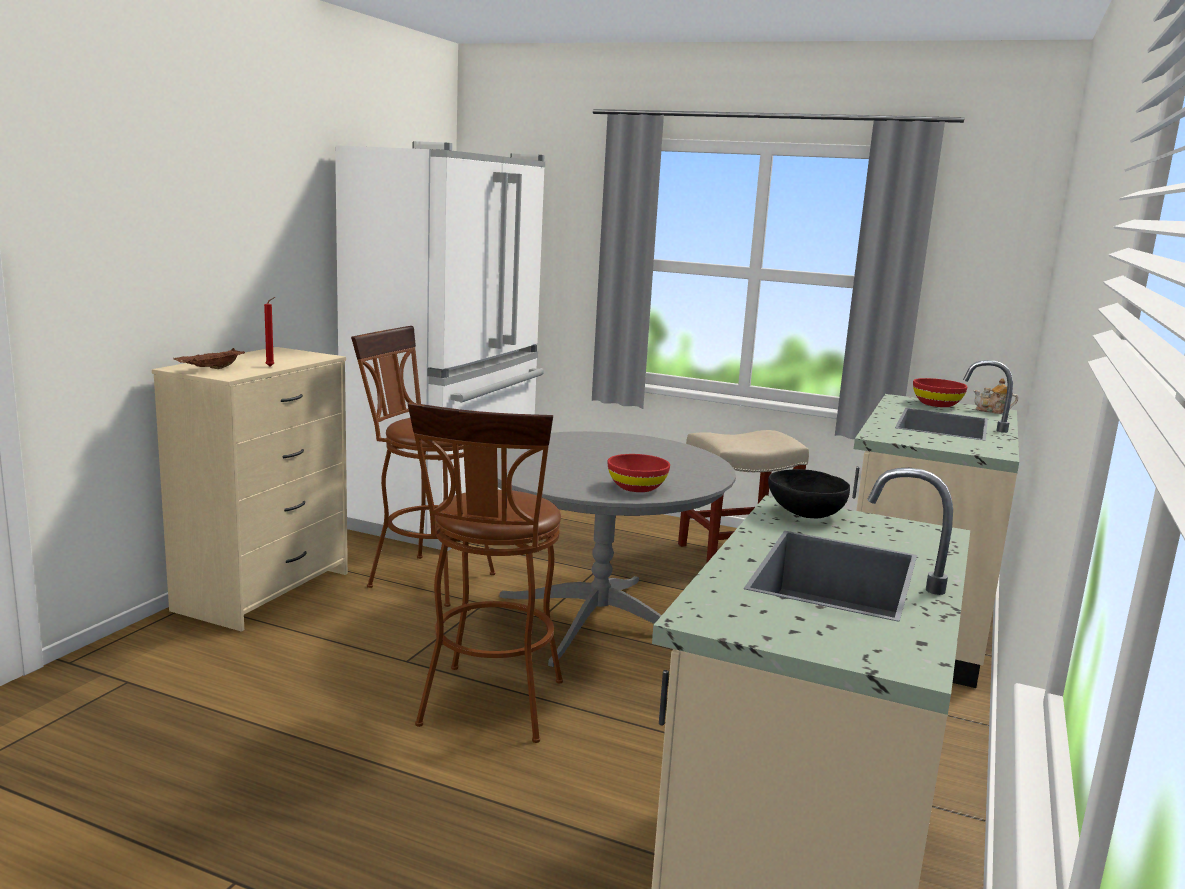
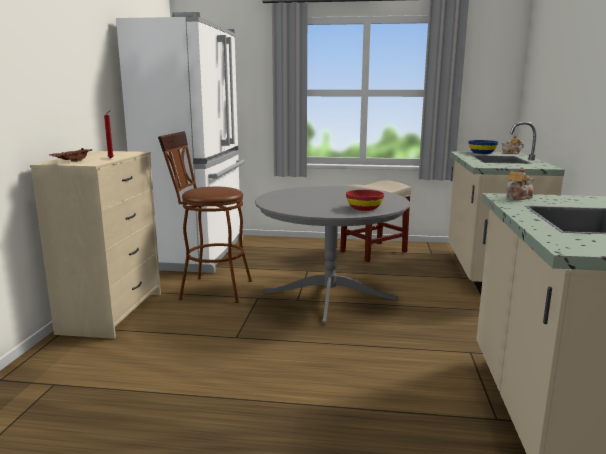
camera: 15 degrees left, 0 degrees up
brown stool [408,402,563,743] -> none
black bowl [768,469,850,519] -> teapot [506,167,534,200]
red bowl [913,378,968,407] -> blue bowl [468,140,498,154]

